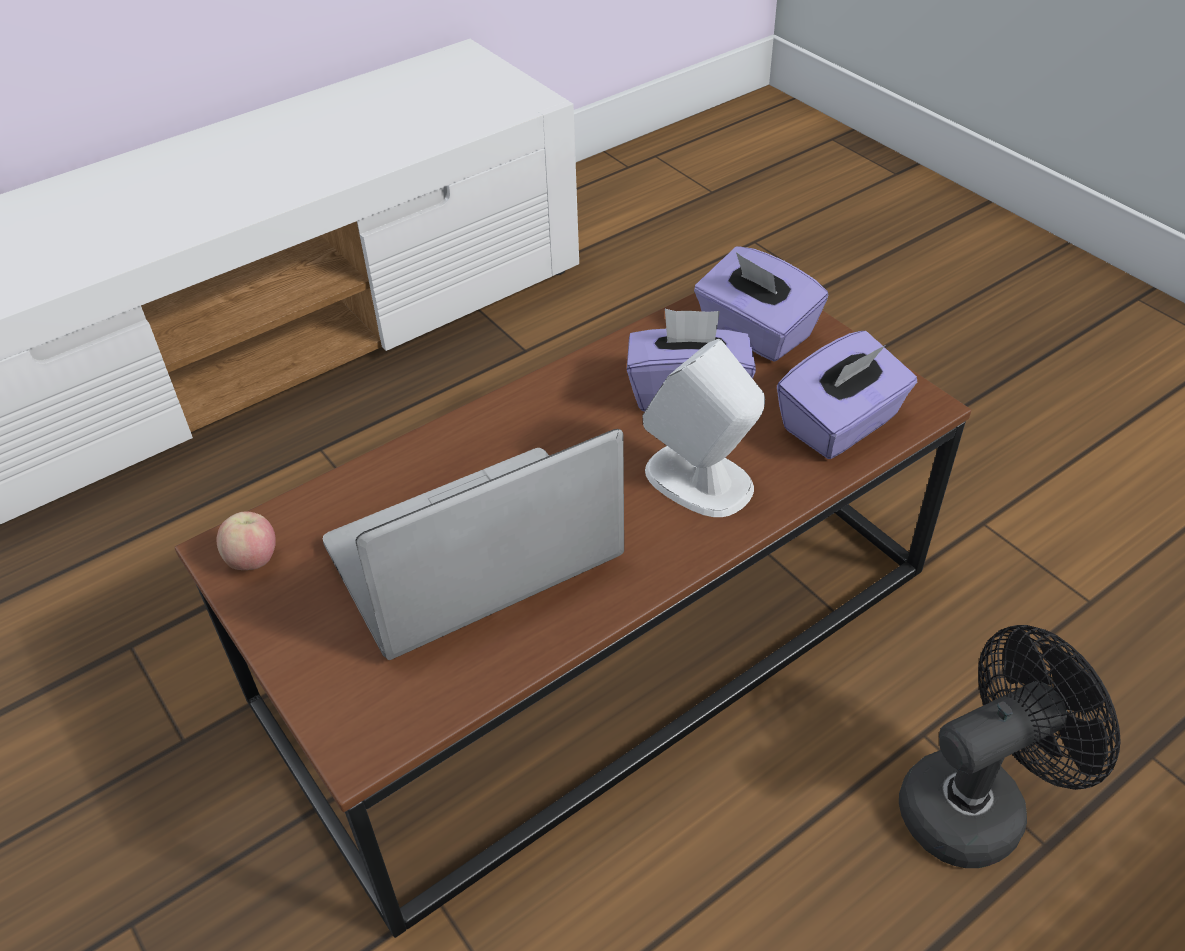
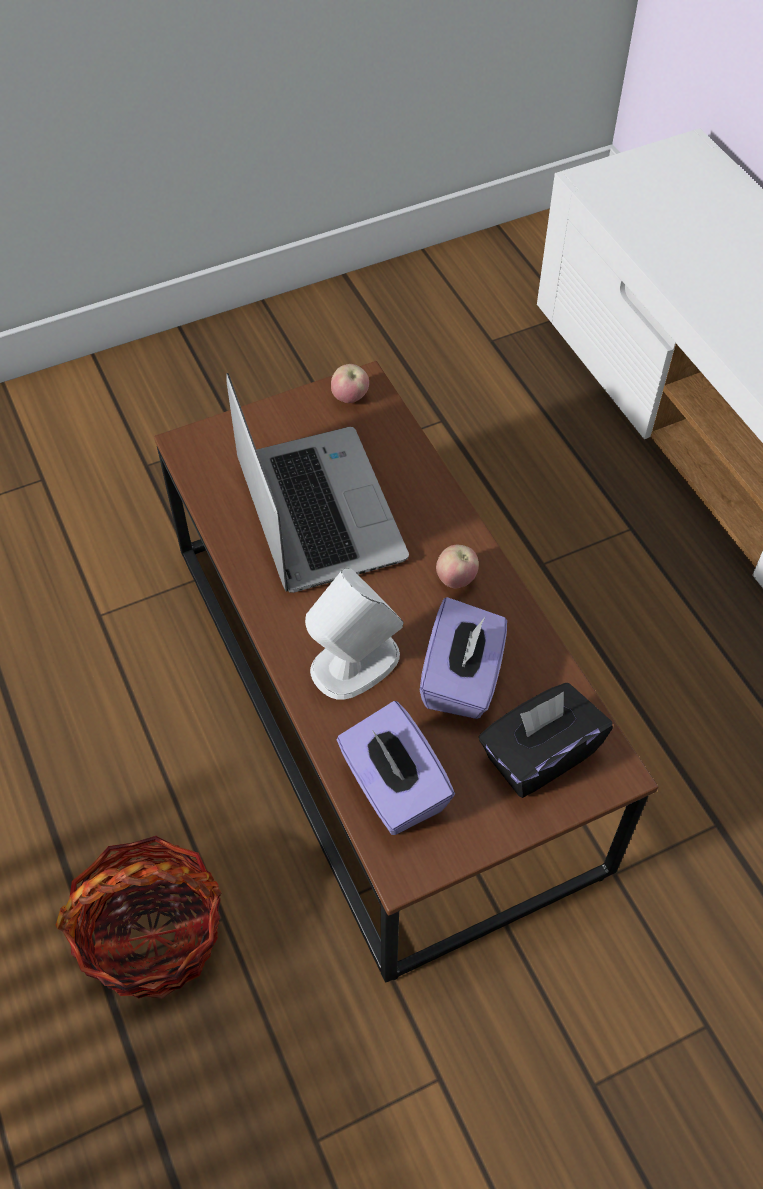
camera: 100 degrees right, 10 degrees up
purple tissue box [694,246,828,362] -> black tissue box [479,683,613,798]
black fan [899,625,1121,868] -> basket [56,836,221,999]
none -> apple [436,545,479,588]

